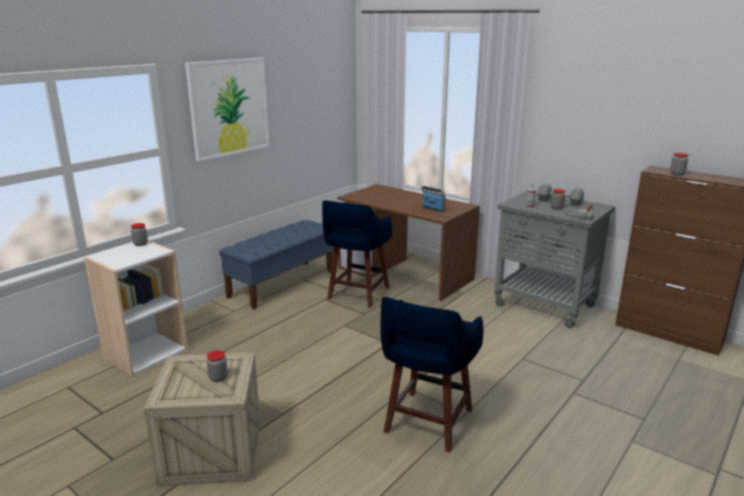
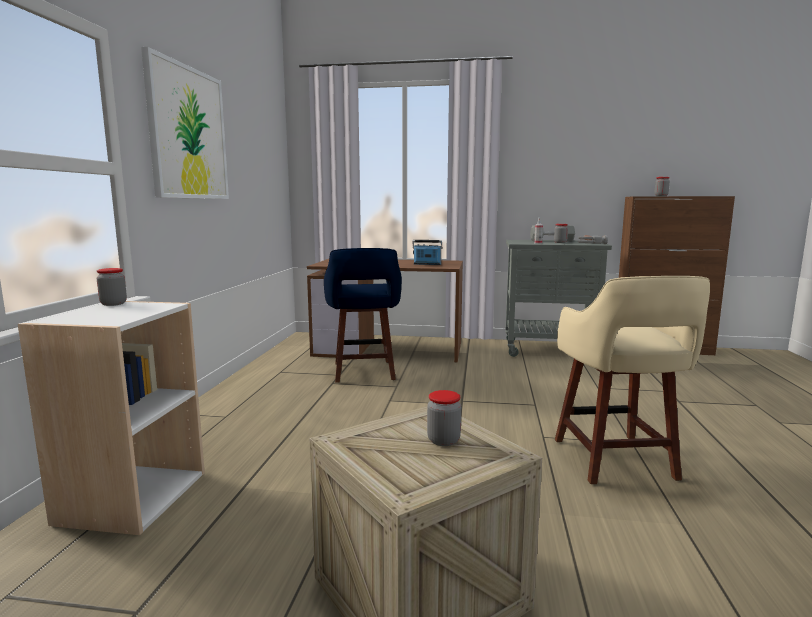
camera: 30 degrees left, 10 degrees down
blue bench [219,220,334,310] -> none
blue stool [380,297,483,452] -> beige stool [555,276,710,484]

